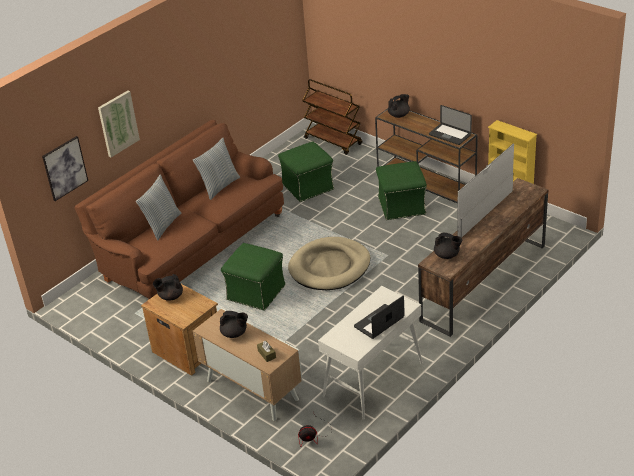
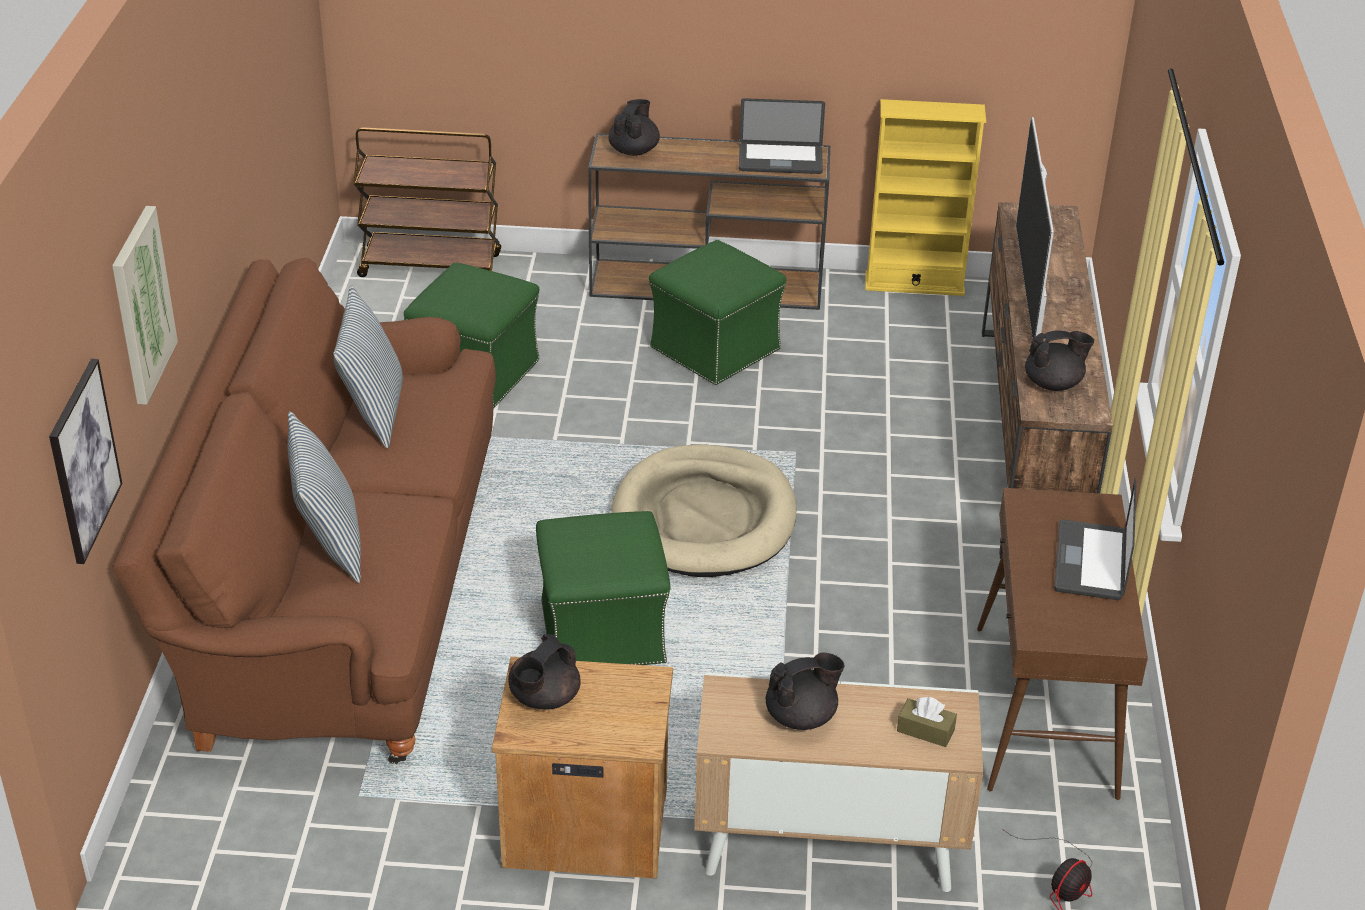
camera: 40 degrees left, 0 degrees up
white console table [318,286,423,420] -> brown console table [977,488,1148,800]

